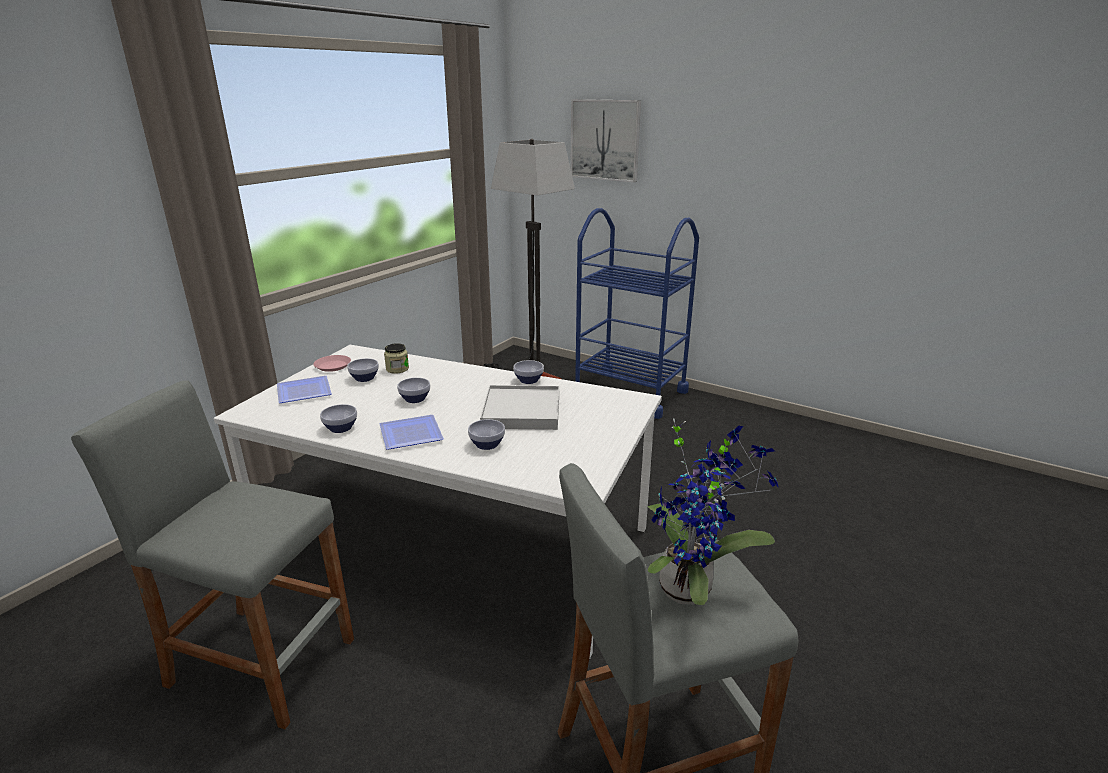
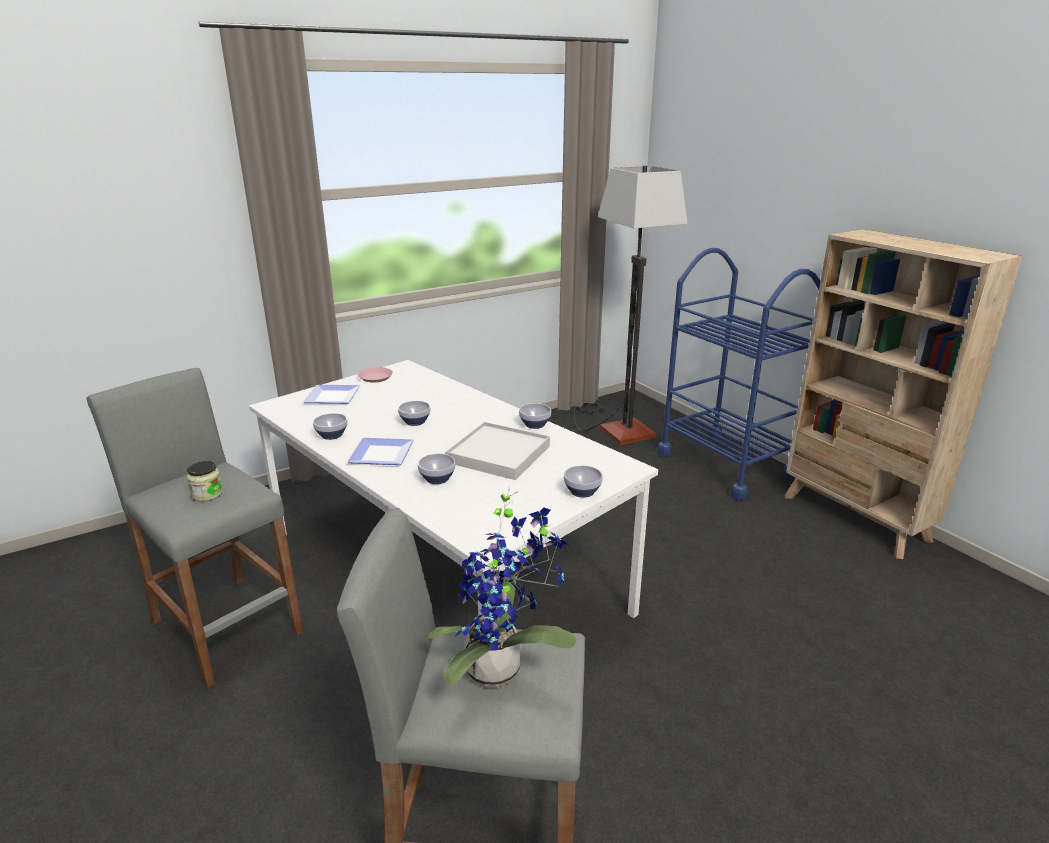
camera: 25 degrees right, 0 degrees up
bowl [347,358,379,382] -> bowl moved to [564,465,603,498]
jar [384,343,409,374] -> jar moved to [187,461,223,501]
picture [570,99,641,182] -> none
none -> beige bookcase [785,229,1022,559]

